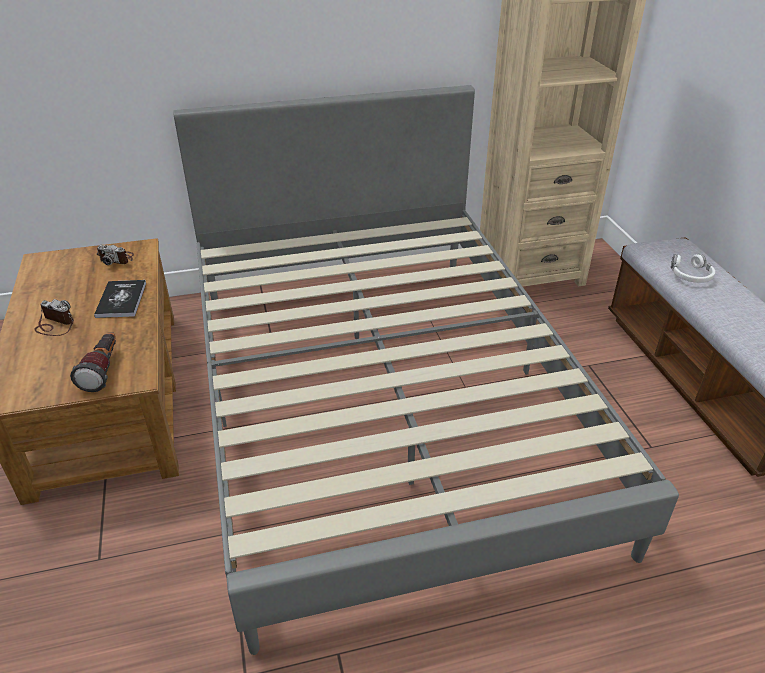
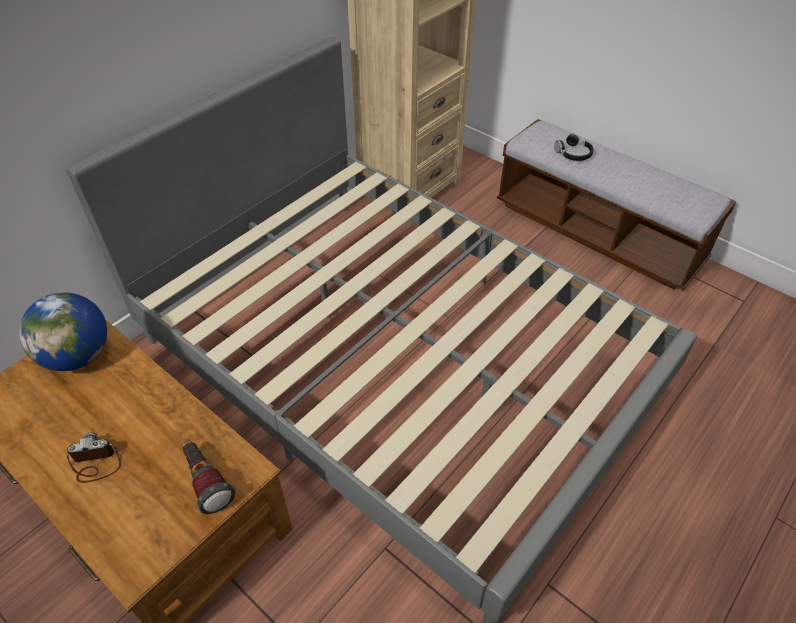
camera: 35 degrees left, 10 degrees up
book [94,280,146,318] -> none
camera [97,245,134,265] -> globe [19,293,107,371]
white headphones [671,254,715,283] -> black headphones [554,133,594,161]

